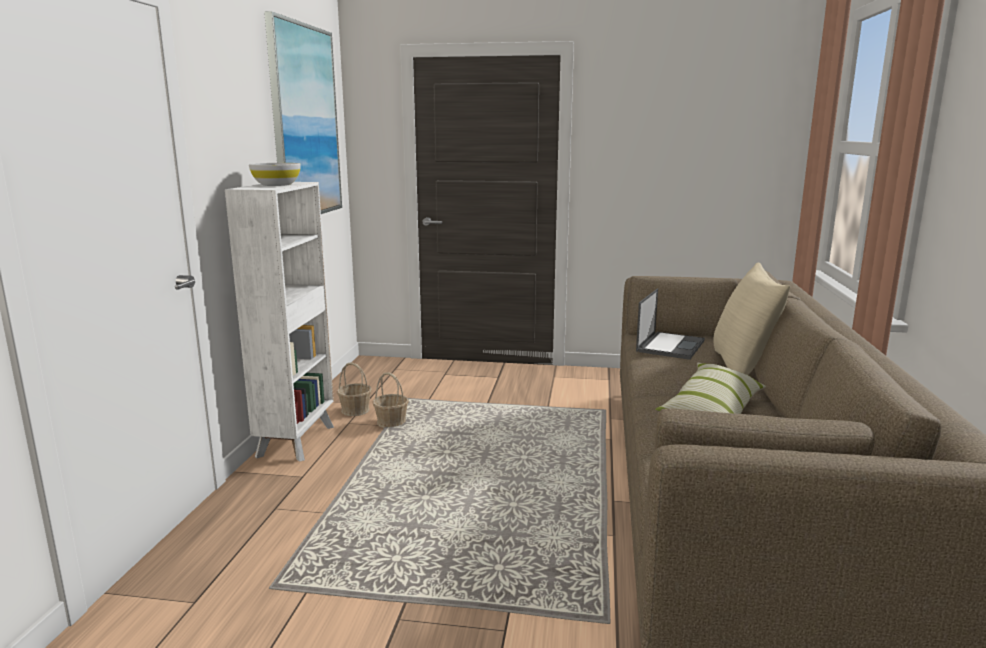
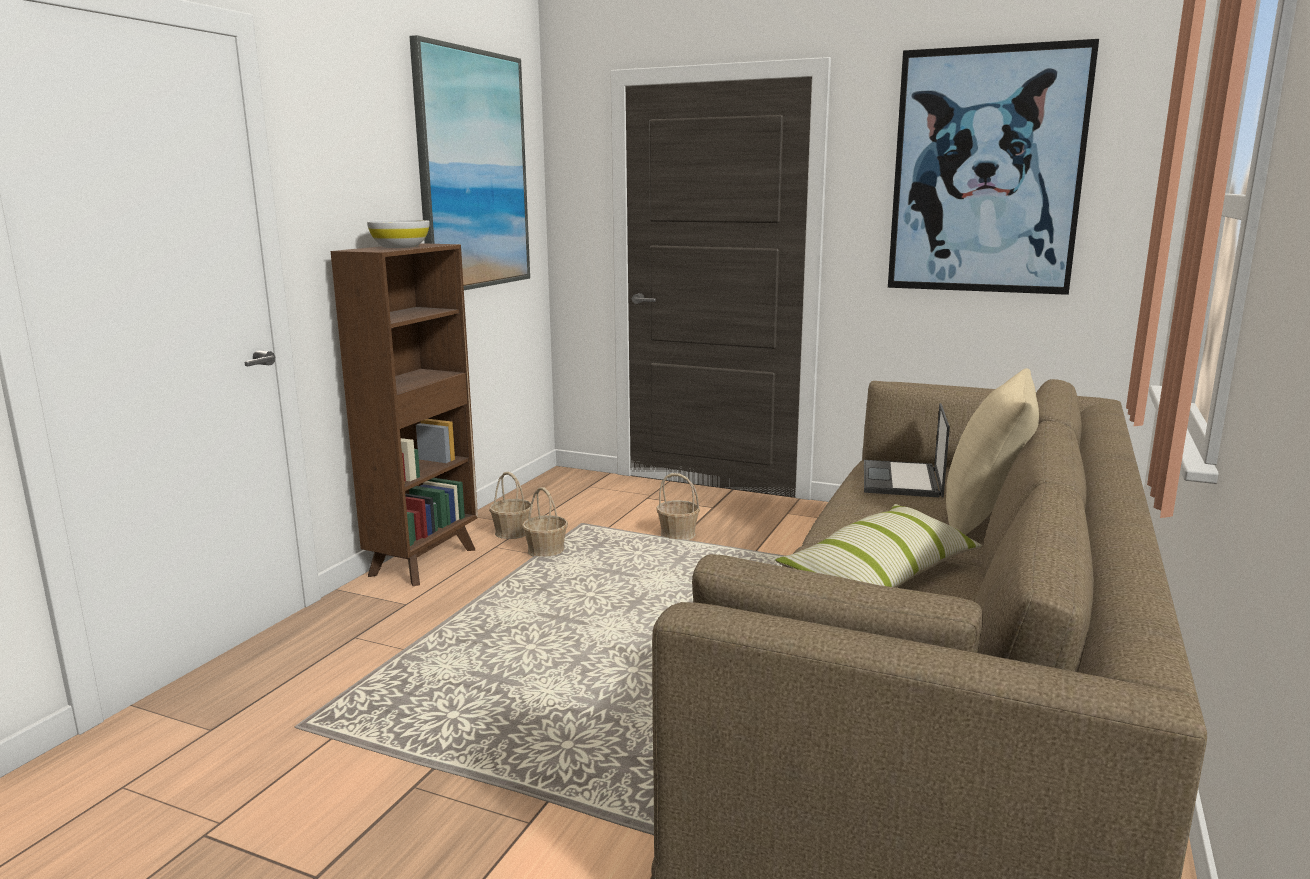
camera: 15 degrees right, 0 degrees up
white bookcase [225,182,334,462] -> brown bookcase [330,243,478,586]
laptop [636,289,705,360] -> laptop turned 150 degrees clockwise [864,403,950,498]
none -> basket [656,473,700,540]
none -> picture [888,39,1099,295]

